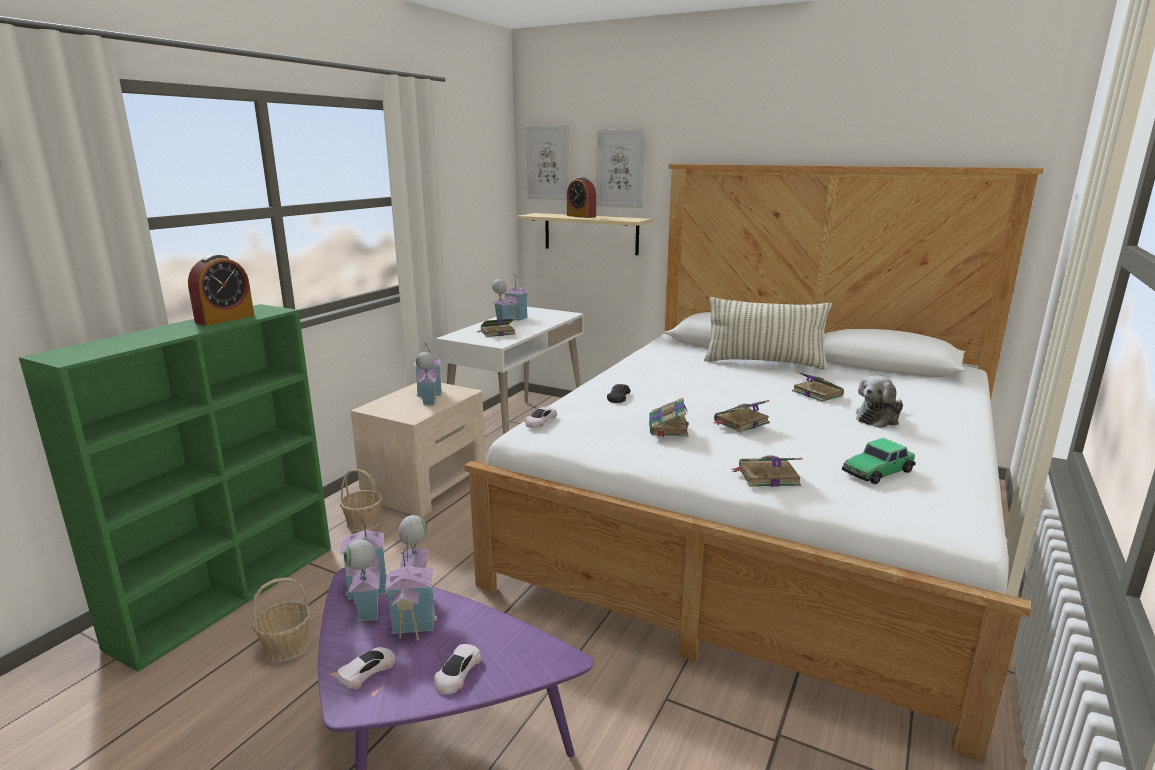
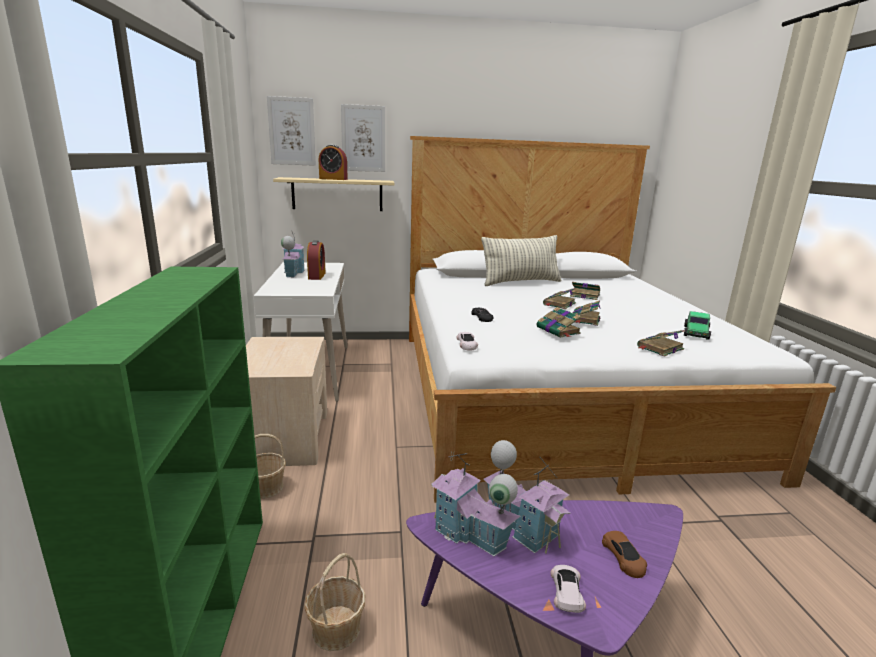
camera: 35 degrees left, 0 degrees up
alarm clock [188,254,254,326] -> alarm clock moved to [307,240,326,280]
toy house [414,342,442,405] -> none
white toy car [434,644,482,695] -> brown toy car [602,531,647,578]
book [476,318,516,337] -> book moved to [543,288,576,309]
plush toy [856,375,903,428] -> none

